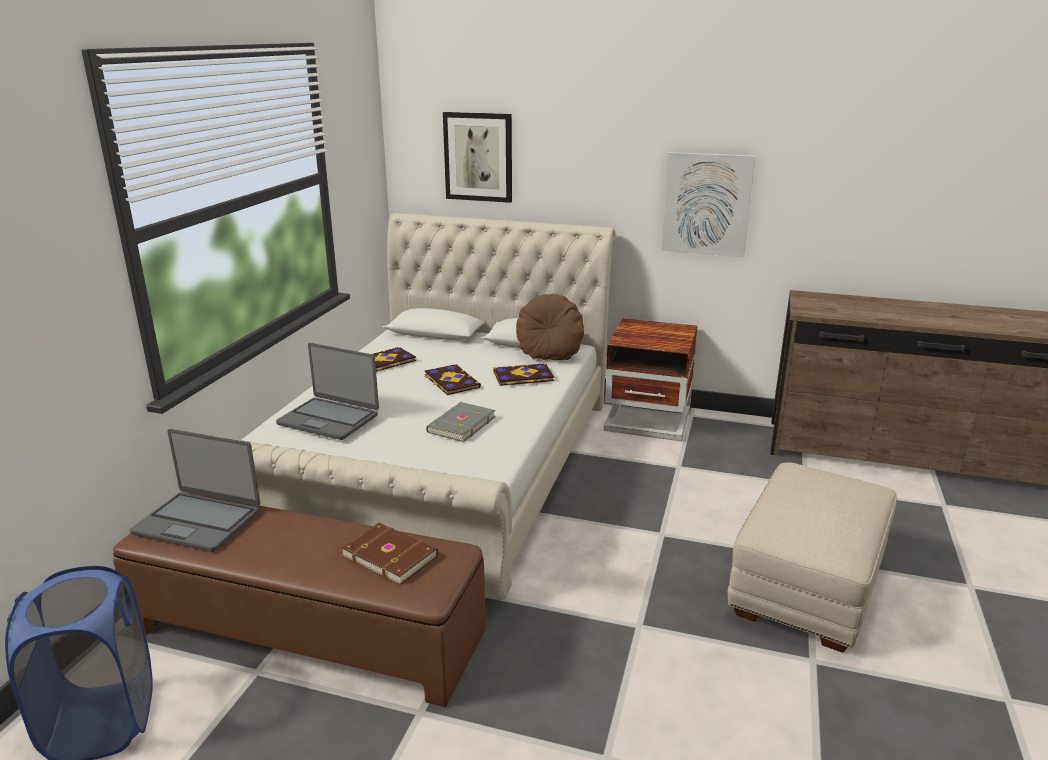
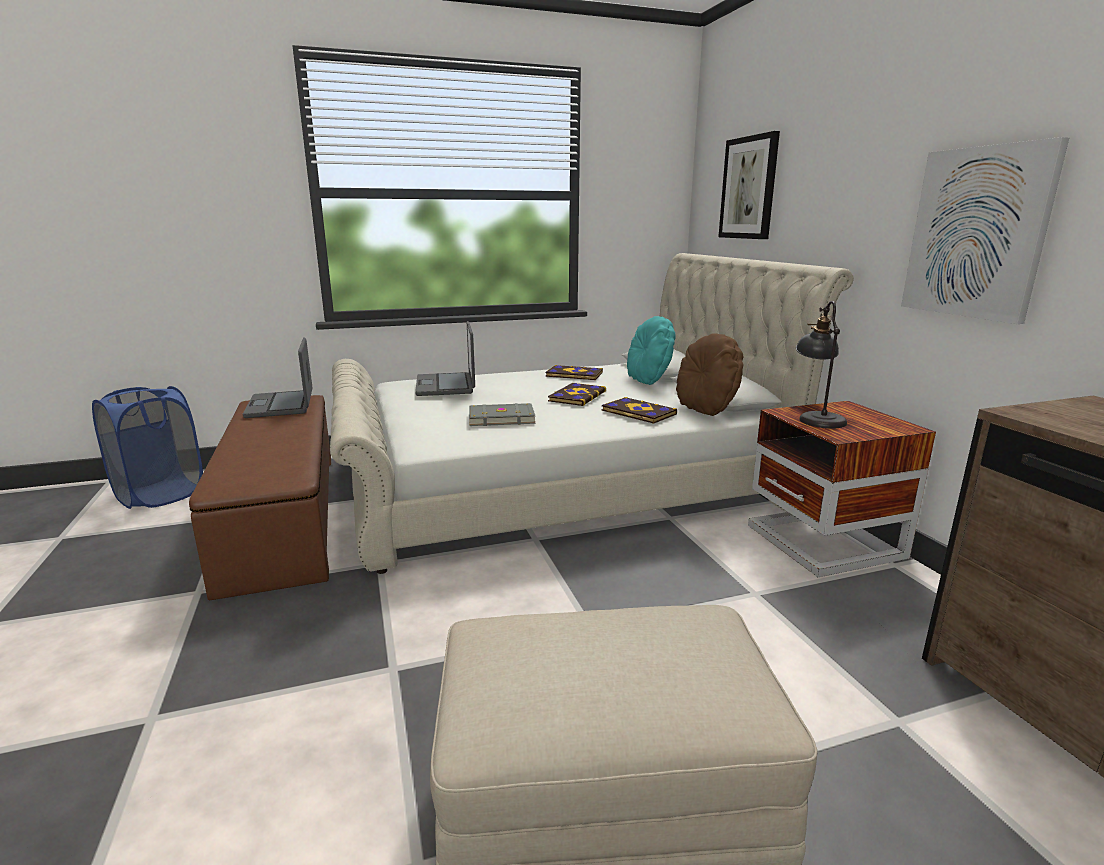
camera: 55 degrees right, 5 degrees down
brown book [341,523,438,585] -> none
none -> turquoise pillow [627,316,676,385]
none -> grey table lamp [796,301,847,429]

